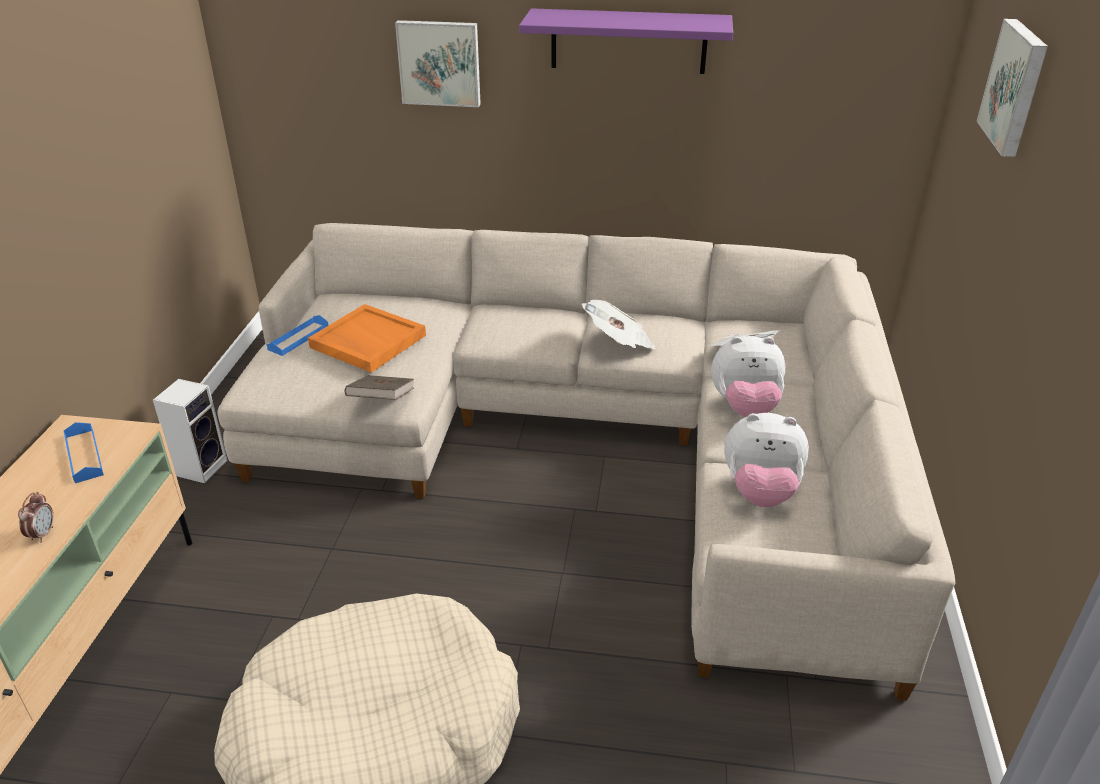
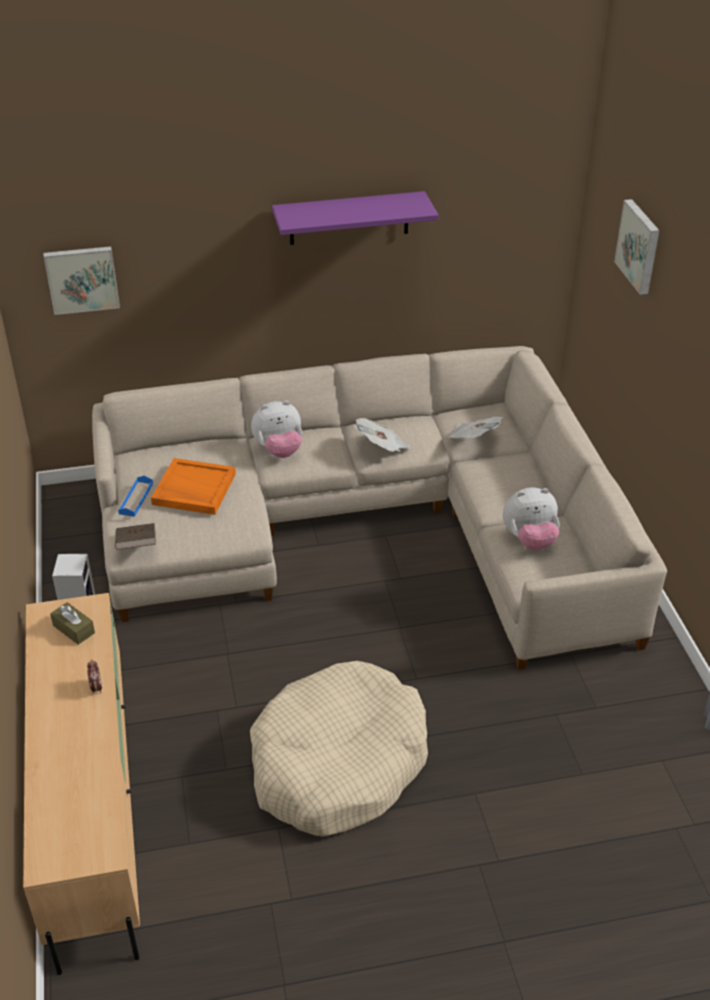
camera: 20 degrees left, 5 degrees up
blue tray [64,422,104,483] -> brown tissue box [50,602,95,645]
brown book [345,375,414,400] -> brown book moved to [115,523,156,550]
picture [395,20,481,107] -> picture moved to [44,246,120,315]
plush toy [712,336,785,417] -> plush toy moved to [251,401,302,458]

